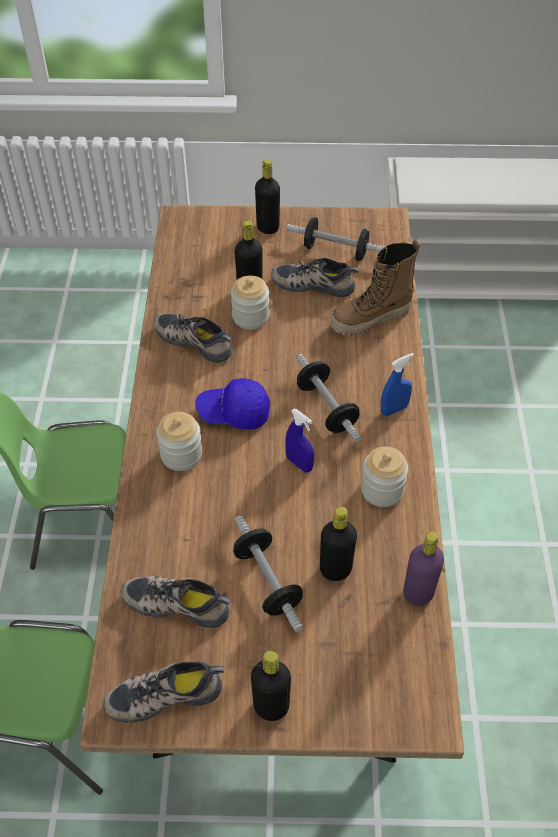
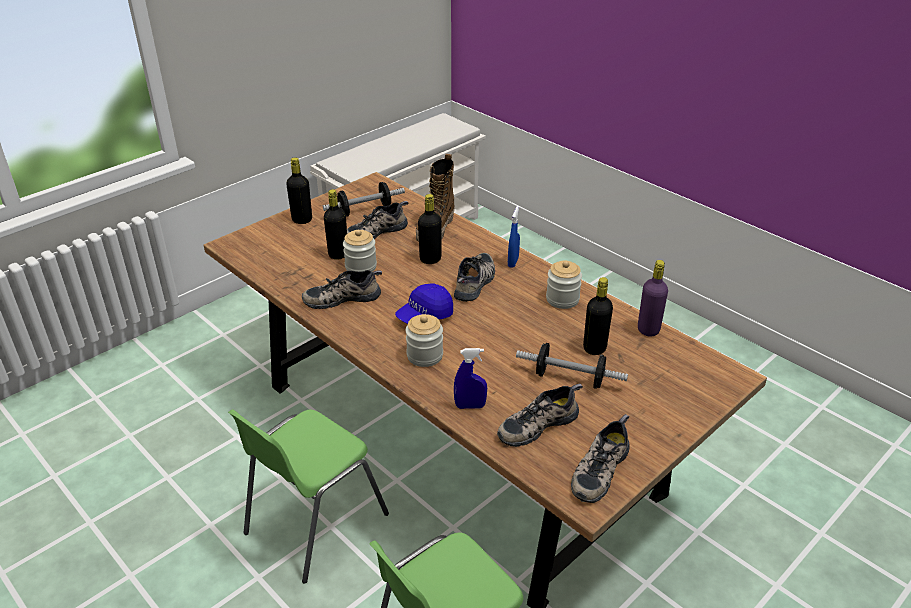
camera: 45 degrees left, 15 degrees down
black bottle [251,651,291,721] -> black bottle moved to [418,194,442,264]
blue spray bottle [285,409,314,472] -> blue spray bottle moved to [454,348,487,409]
dumbbell [296,354,362,443] -> shoe [454,253,495,302]

